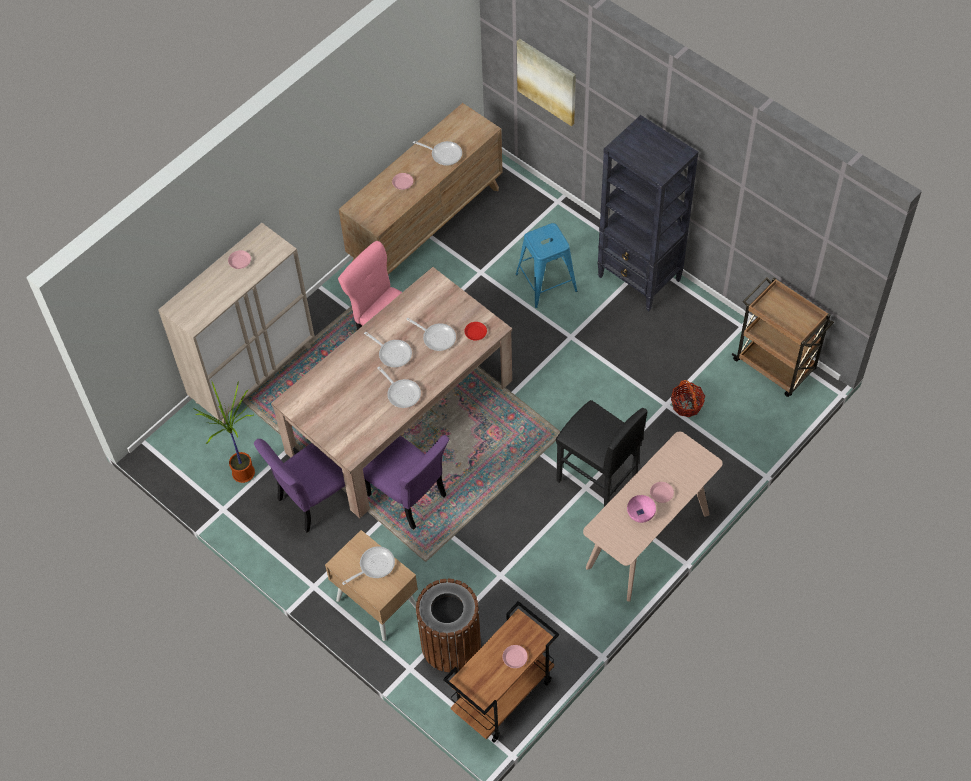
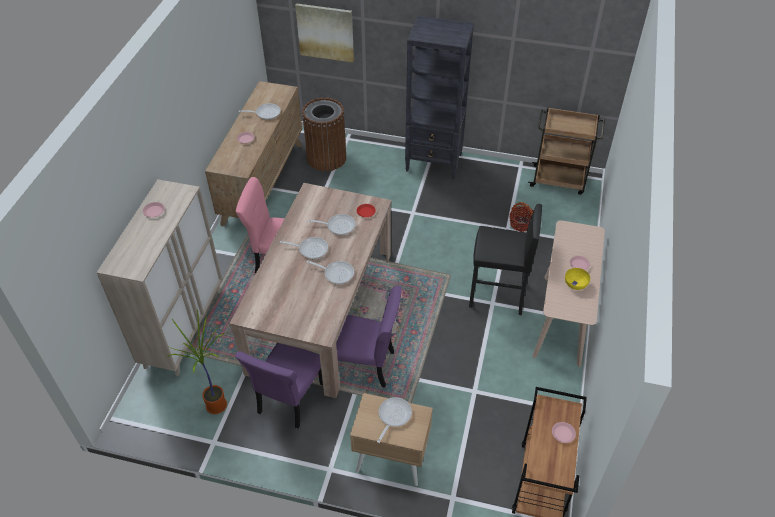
camera: 30 degrees left, 10 degrees down
brown trash can [416,579,481,672] -> brown trash can moved to [302,97,346,171]
blue stool [516,223,577,308] -> none
pink bowl [627,495,656,523] -> yellow bowl [565,268,590,290]

